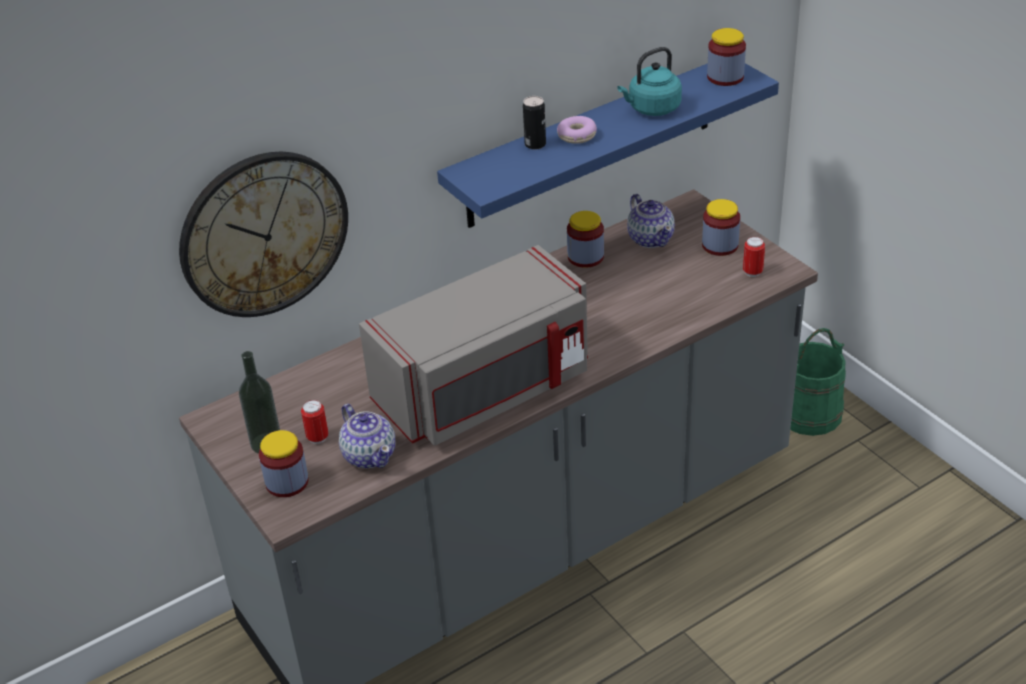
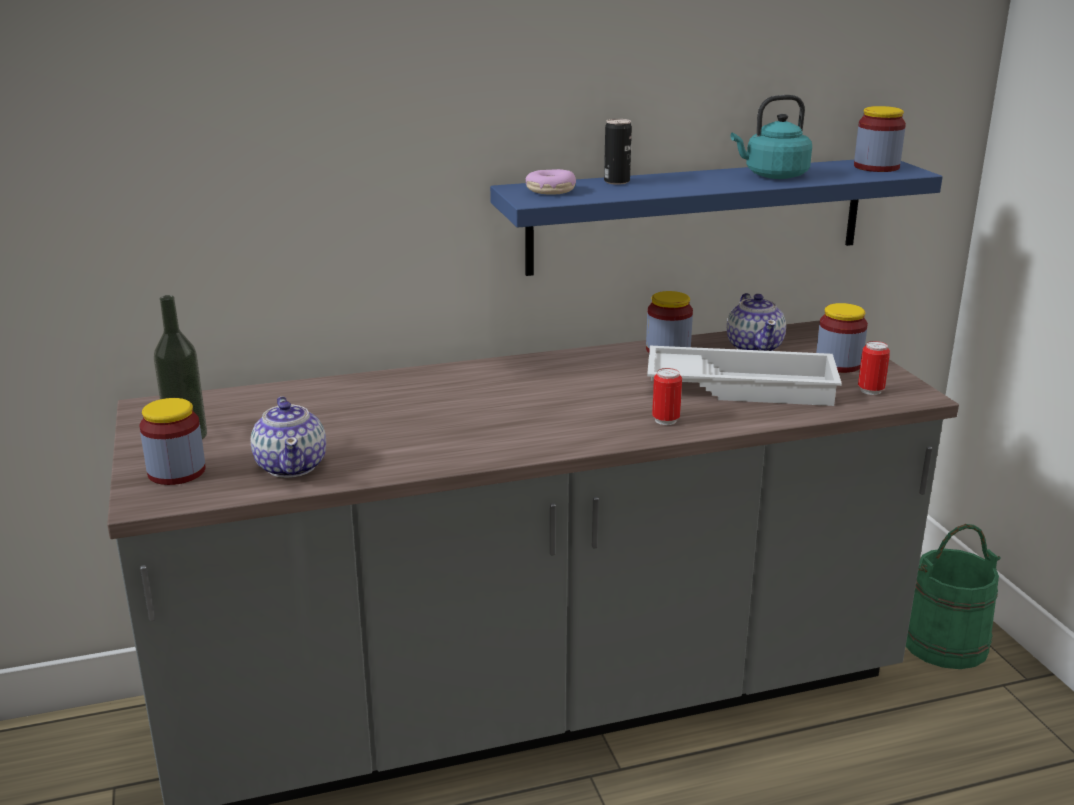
camera: 15 degrees right, 15 degrees down
wall clock [179,152,348,317] -> none
can [301,400,328,444] -> can moved to [652,368,682,425]
grey microwave [359,245,588,446] -> none
donut [557,116,597,144] -> donut moved to [526,169,576,195]
none -> white tray [647,346,842,406]

